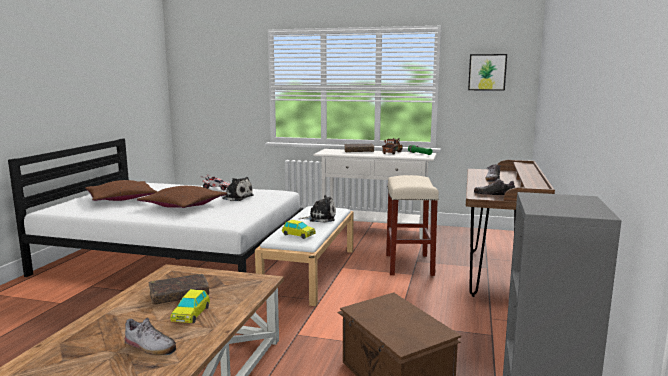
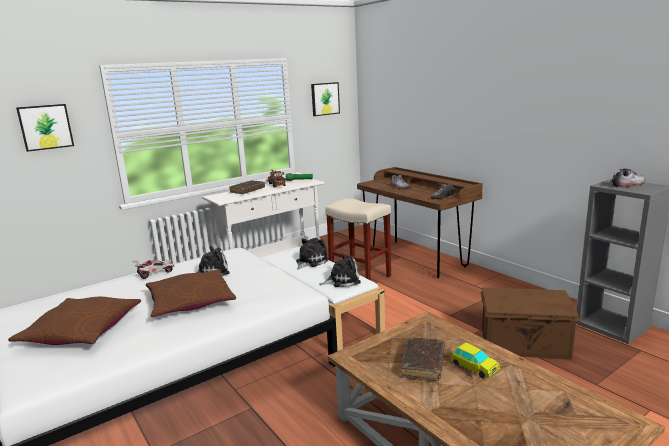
camera: 50 degrees left, 5 degrees up
shoe [125,318,176,355] -> shoe moved to [612,168,645,188]
toy car [282,220,315,239] -> plush toy [319,253,361,287]
none -> picture [16,104,74,152]

